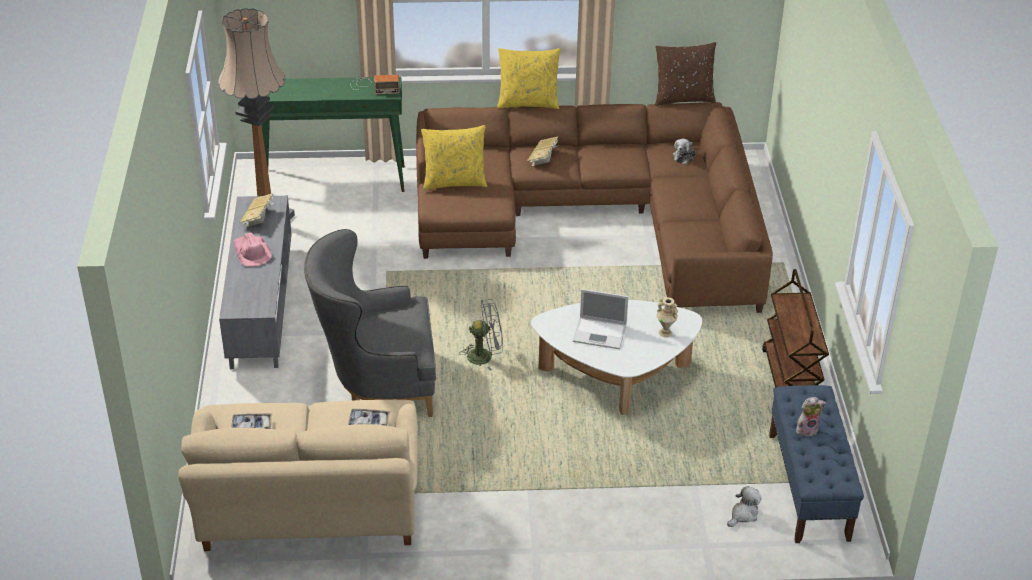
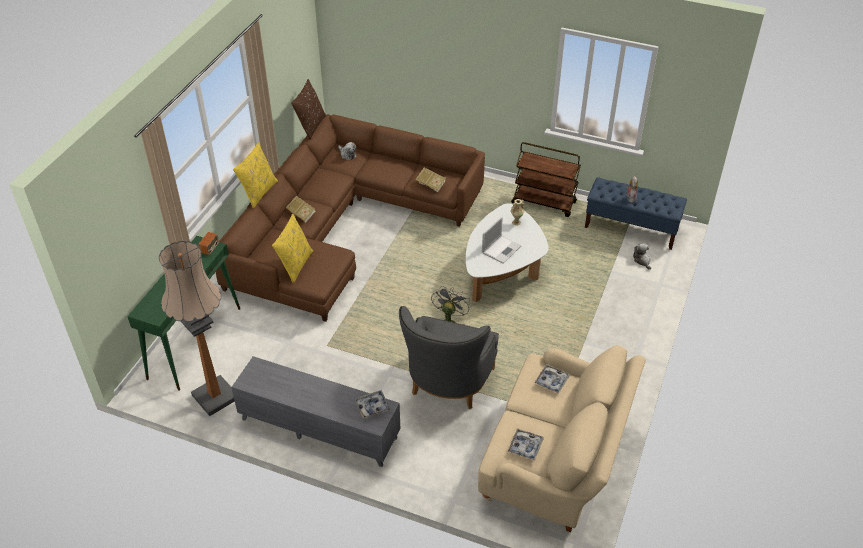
camera: 65 degrees left, 5 degrees up
pink hat [233,233,272,266] -> none
book [240,193,274,227] -> book moved to [415,168,446,192]
none -> tray [355,390,391,419]

